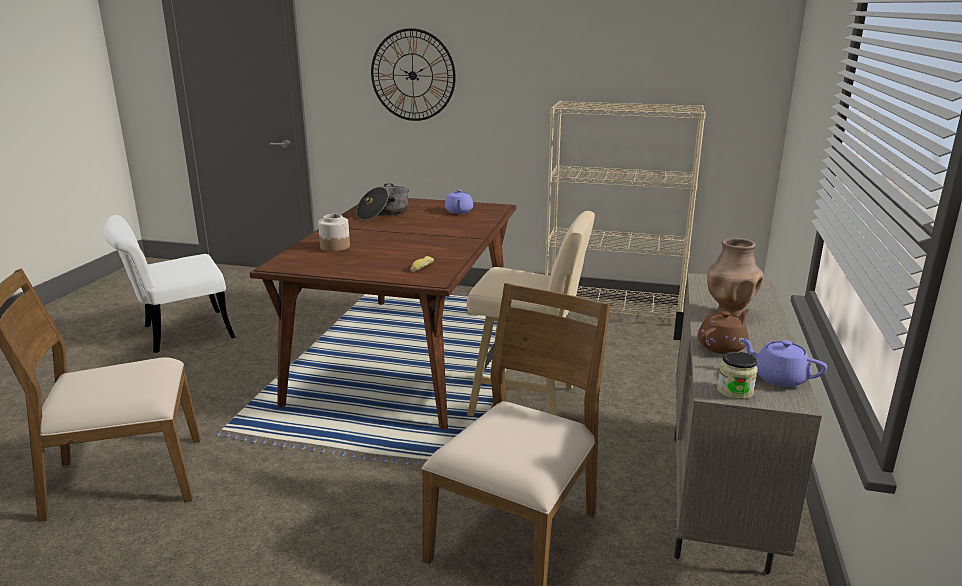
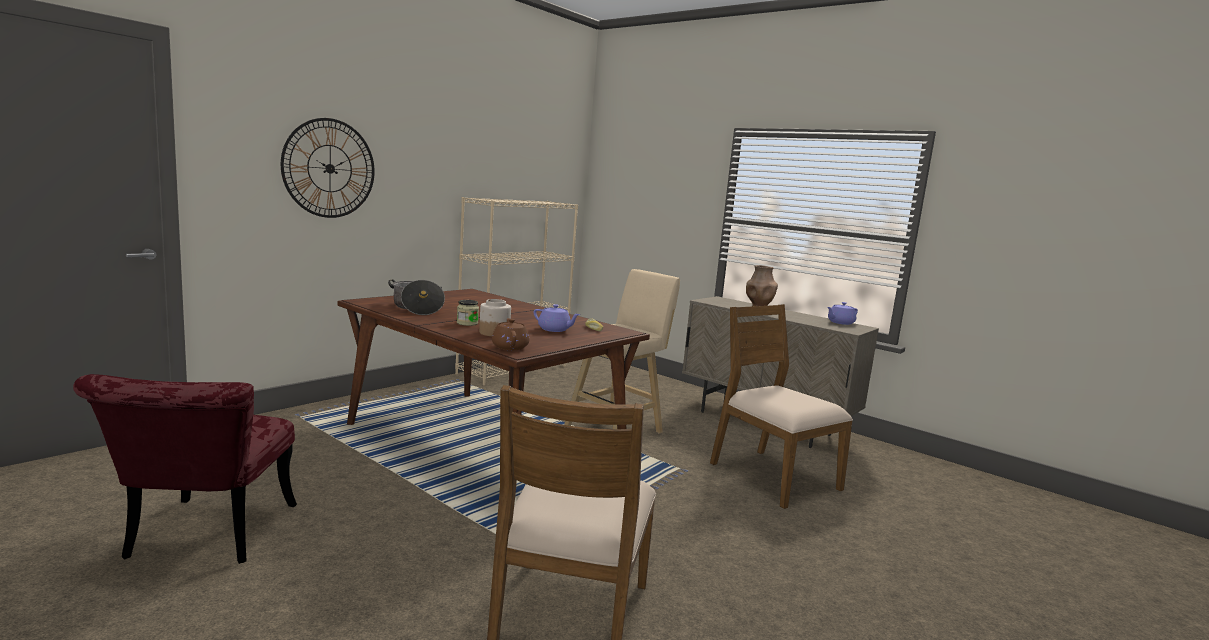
camera: 65 degrees left, 10 degrees down
white chair [104,215,236,353] -> red chair [73,374,297,564]
purple teapot [445,189,473,214] -> purple teapot moved to [534,304,580,332]
brown teapot [698,309,749,354] -> brown teapot moved to [492,318,529,350]
jar [717,351,758,400] -> jar moved to [457,300,479,326]

